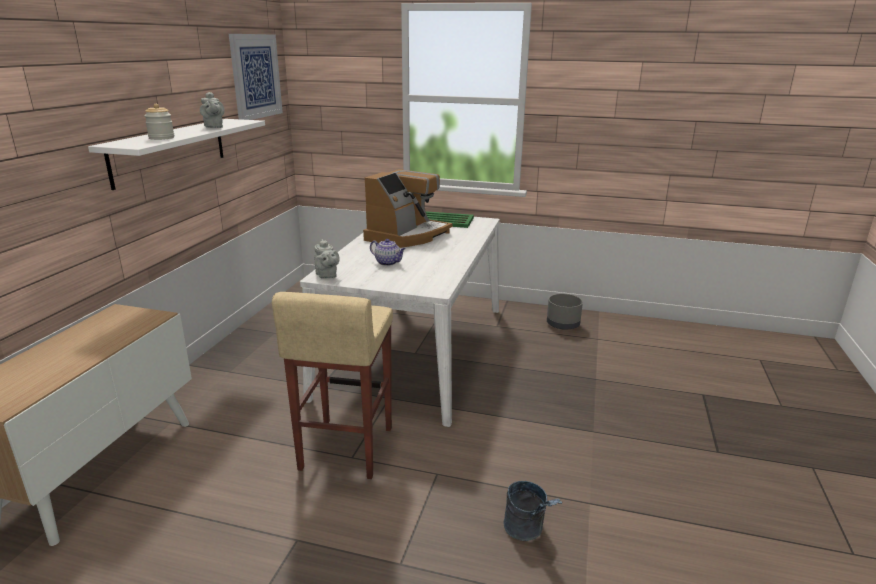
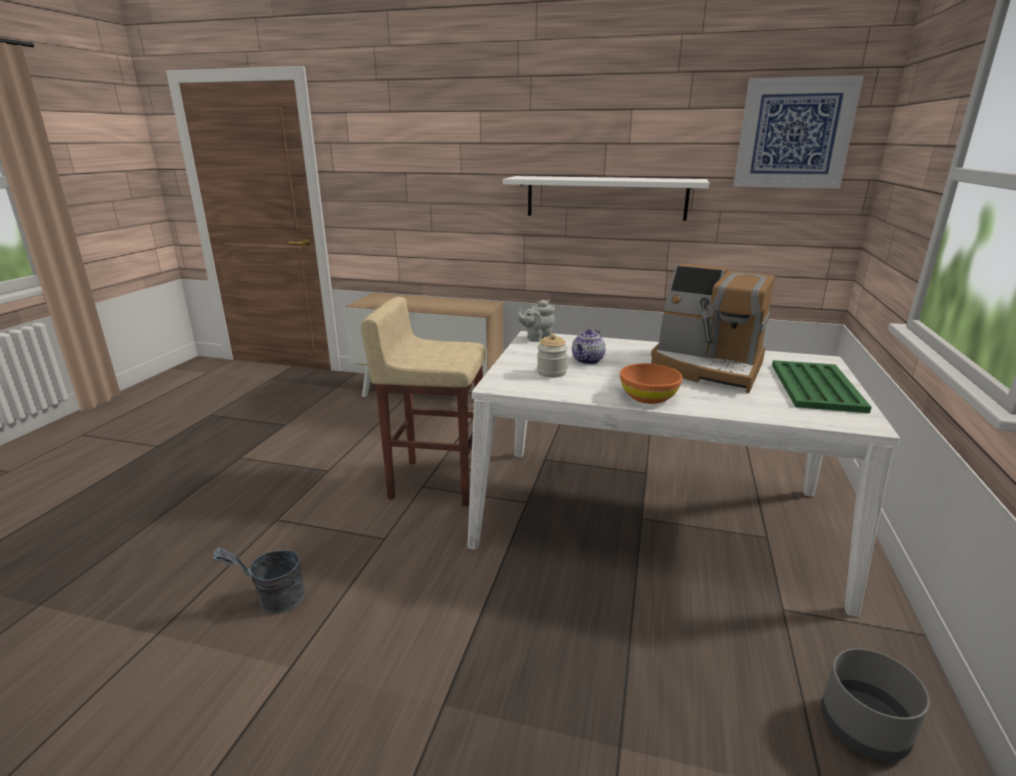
camera: 90 degrees right, 0 degrees up
jar [144,104,174,140] -> jar moved to [537,334,568,378]
grey teapot [200,92,225,128] -> none
none -> orange bowl [620,363,682,404]

